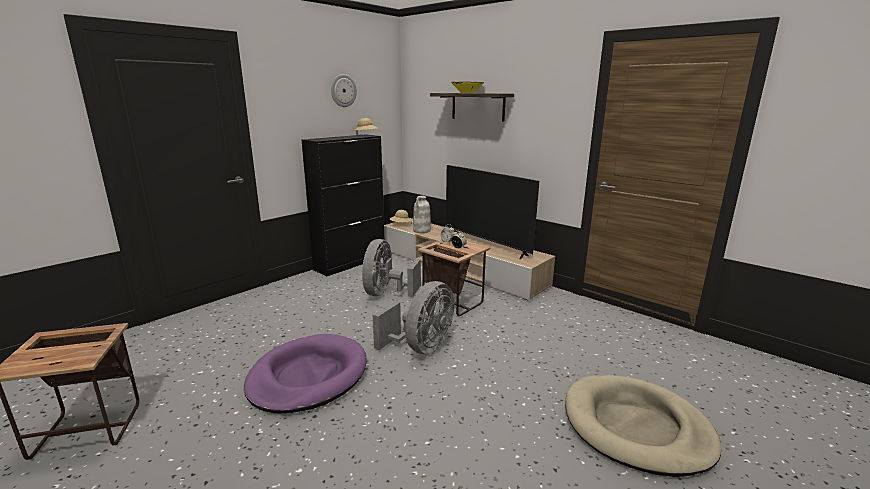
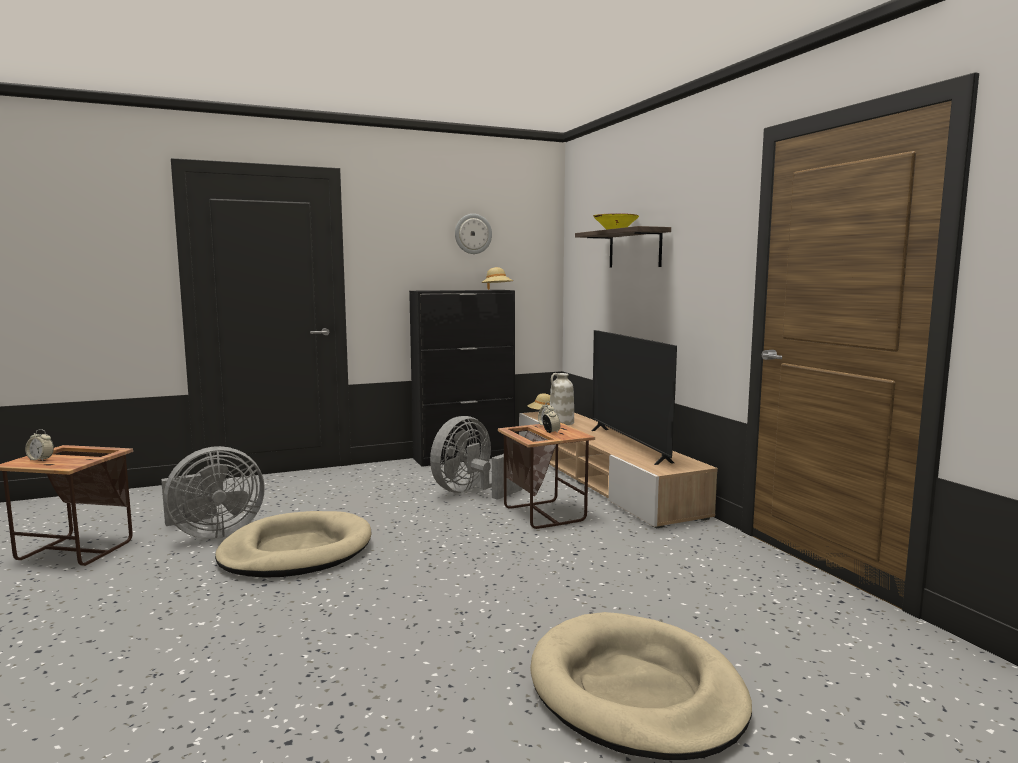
camera: 25 degrees right, 10 degrees down
purple dog bed [244,334,367,414] -> beige dog bed [215,511,371,578]
grey fan [373,281,454,354] -> grey fan moved to [161,446,265,539]
none -> alarm clock [25,429,54,461]

